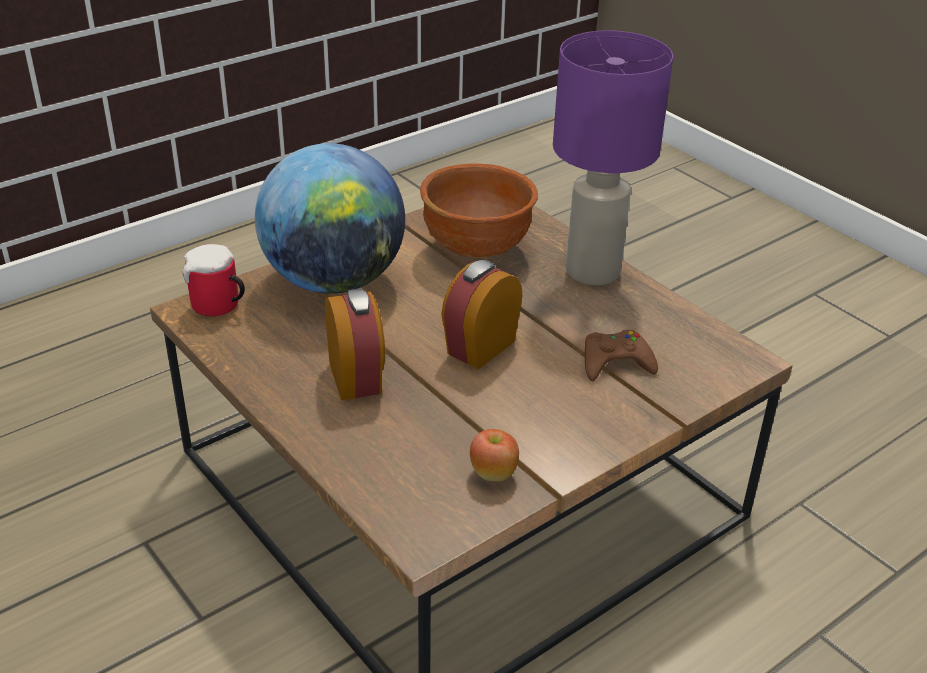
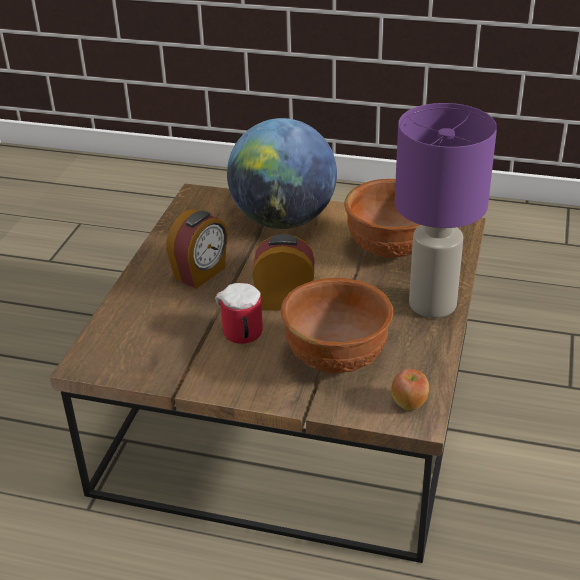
camera: 55 degrees right, 0 degrees up
mug [183,244,245,316] -> mug moved to [215,283,262,344]
apple [470,429,519,481] -> apple moved to [391,369,429,411]
brown game controller [585,330,658,381] -> brown bowl [281,278,393,374]

